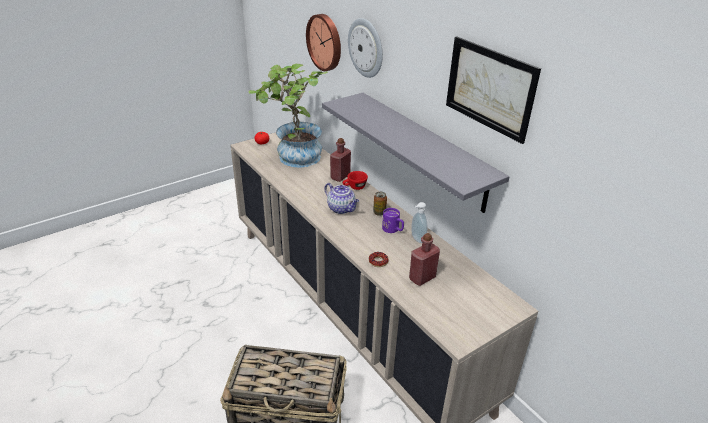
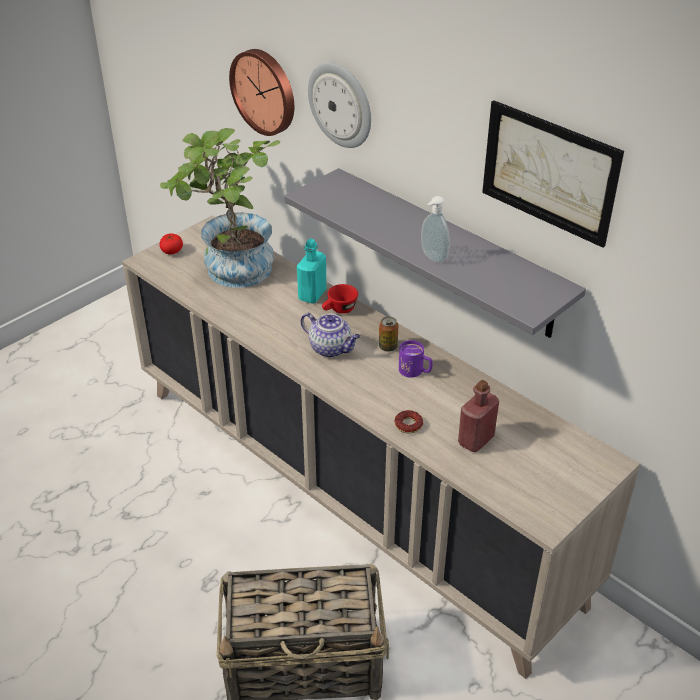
camera: 10 degrees left, 5 degrees up
red bottle [330,138,351,182] -> turquoise bottle [297,238,326,304]
soap dispenser [411,202,427,243] -> soap dispenser moved to [421,196,450,263]

